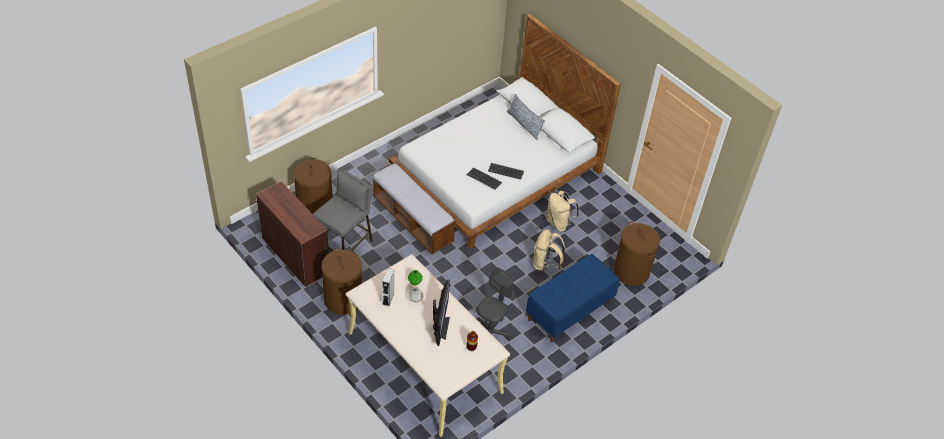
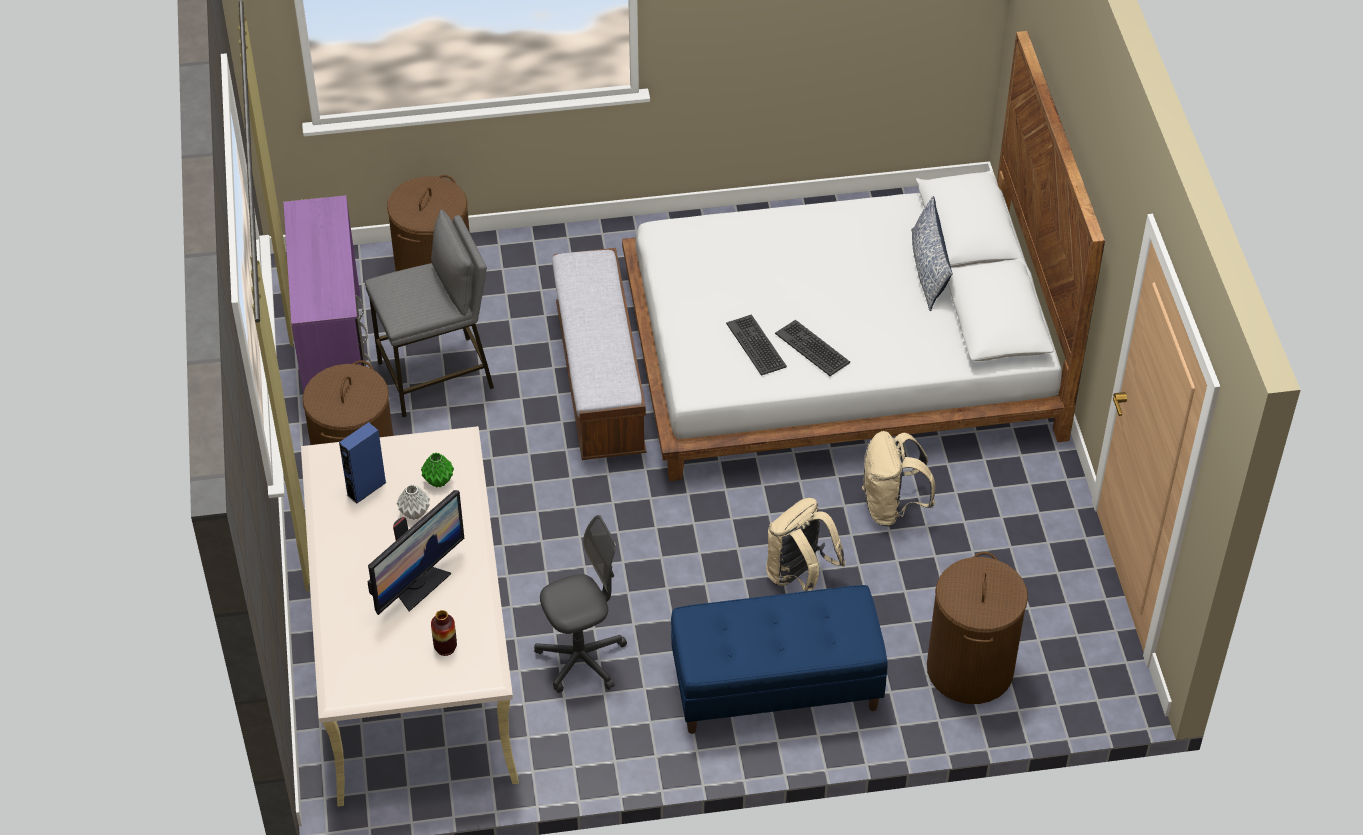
camera: 35 degrees right, 0 degrees up
brown desk [256,181,329,287] -> purple desk [283,195,372,393]
grey speaker [382,268,395,306] -> blue speaker [339,422,387,504]

